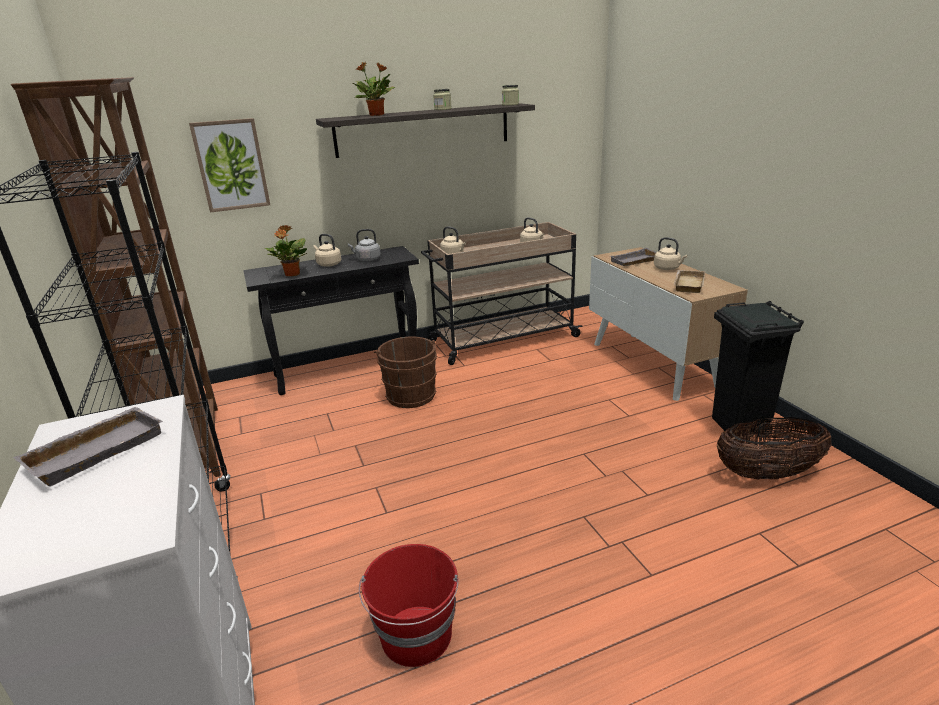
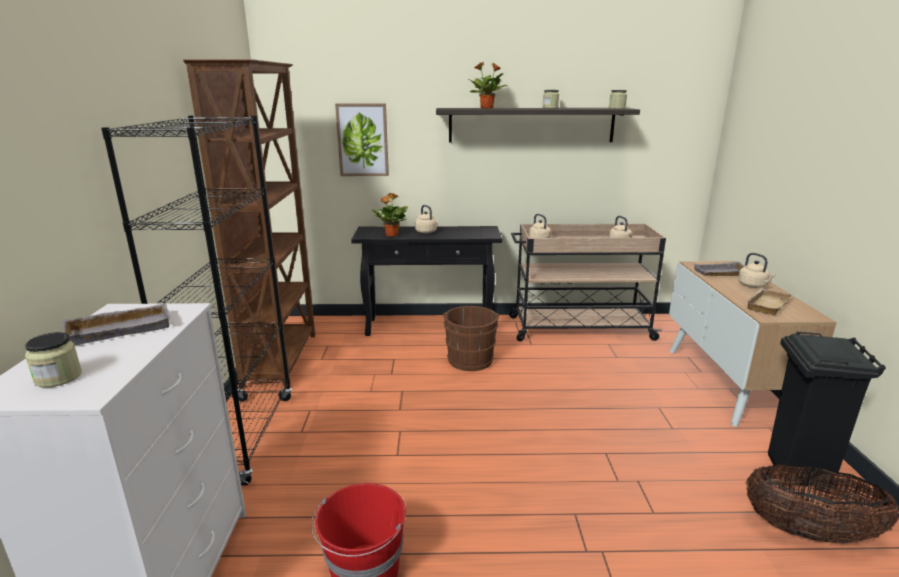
camera: 20 degrees right, 5 degrees down
grey kettle [348,229,381,261] -> none
none -> jar [25,332,82,388]

